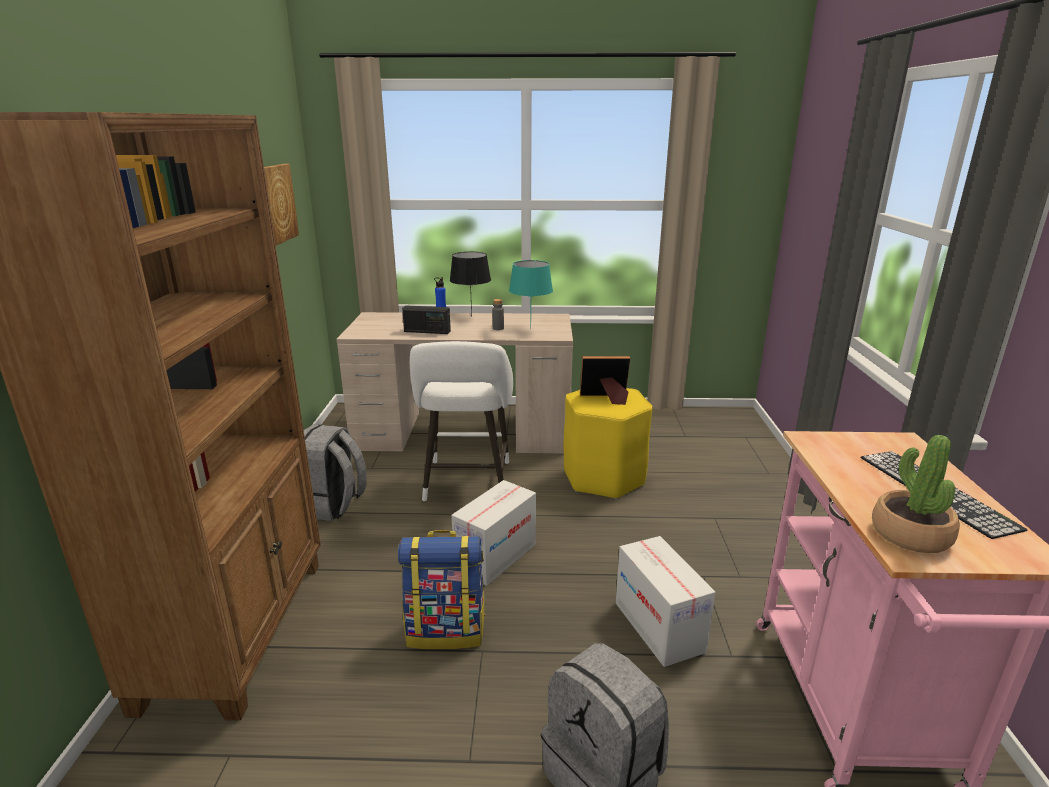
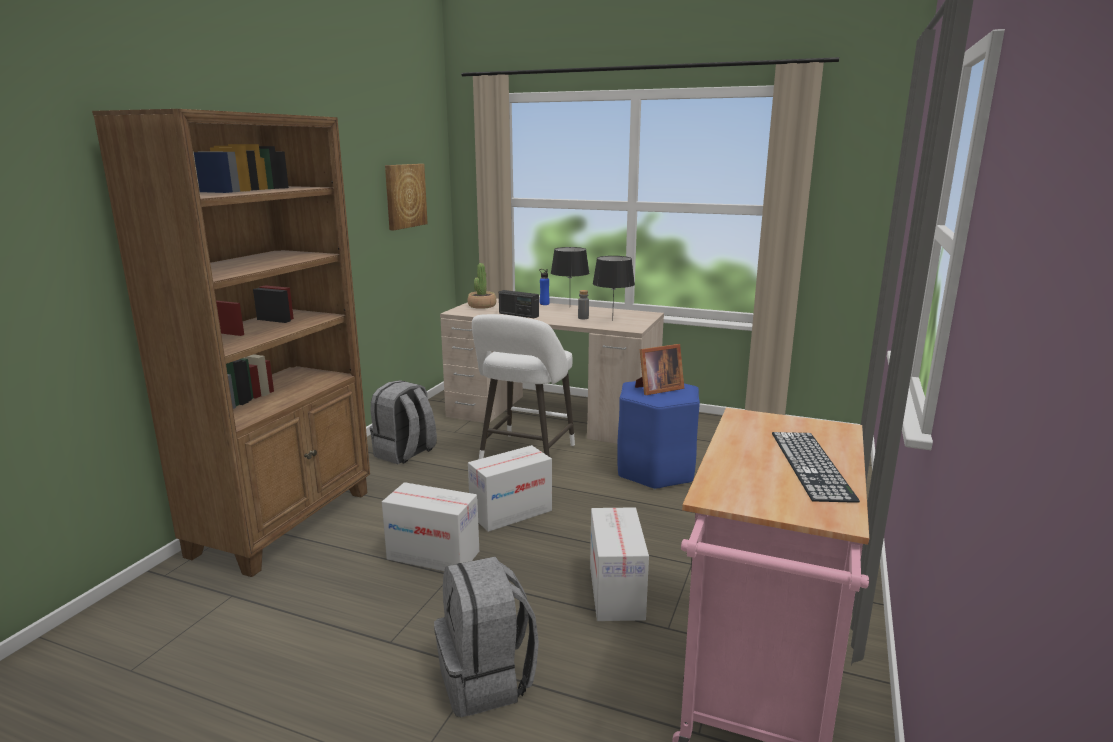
camera: 20 degrees right, 5 degrees down
backpack [398,530,485,649] -> cardboard box [382,482,479,571]
turquoise table lamp [509,260,553,329] -> black table lamp [593,256,635,321]
yellow stool [564,388,652,499] -> blue stool [617,381,700,490]
picture frame [580,356,630,405] -> picture frame turned 135 degrees clockwise [635,344,684,395]
potted plant [872,435,960,553] -> potted plant moved to [468,263,496,309]

